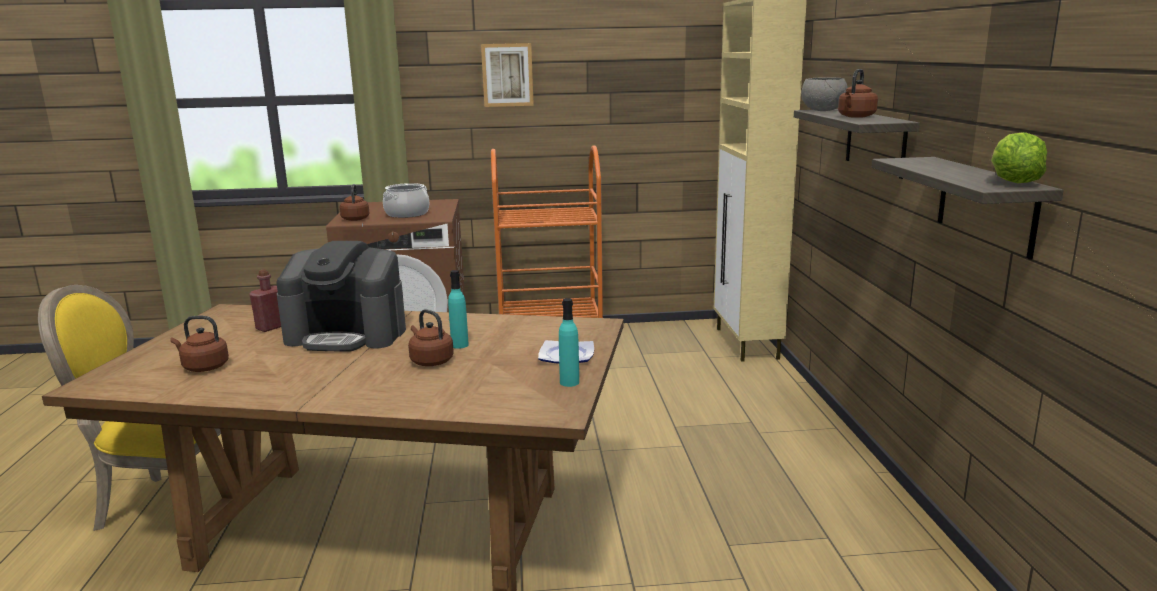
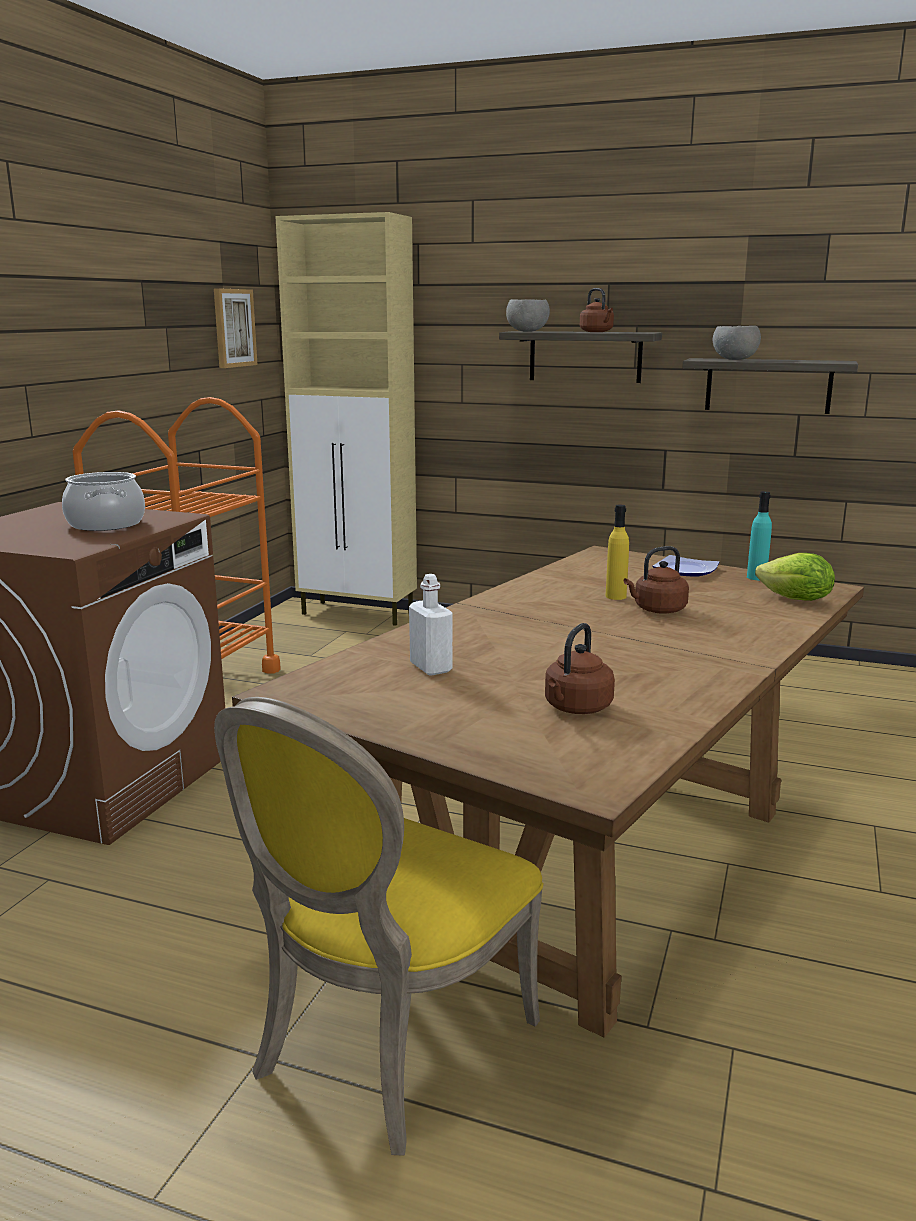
camera: 65 degrees left, 0 degrees up
red bottle [249,269,281,332] -> white bottle [409,574,453,675]
coffee machine [276,241,406,352] -> none
brown kettle [340,184,370,221] -> none
turquoise bottle [448,270,469,349] -> yellow bottle [605,505,629,600]
picture [481,43,534,107] -> picture moved to [214,288,258,368]
lettuce [991,132,1047,183] -> lettuce moved to [755,553,835,601]
none -> grey bowl [713,326,761,360]

